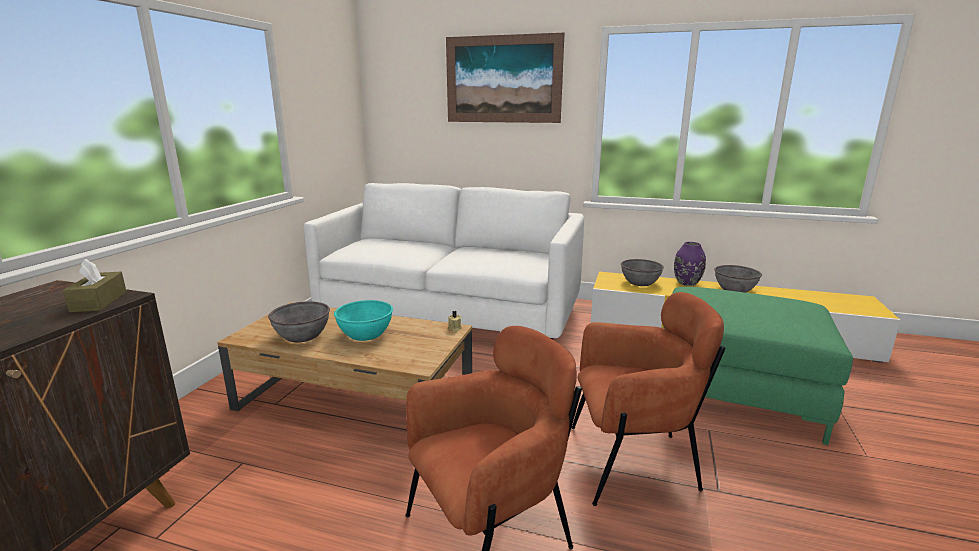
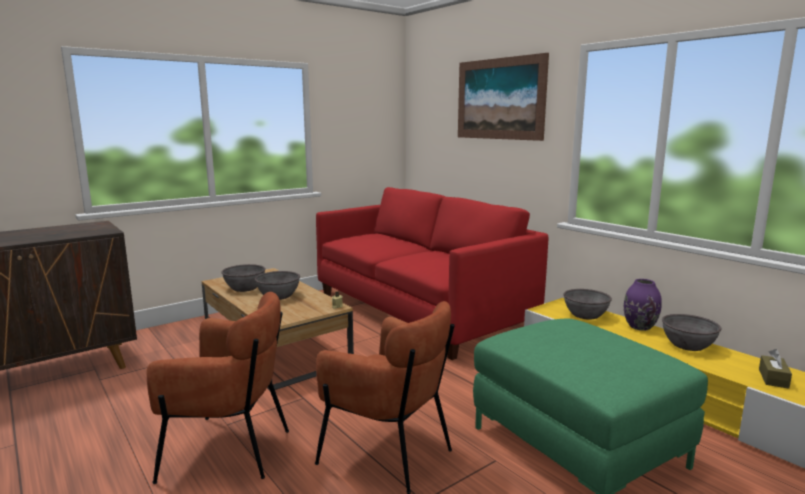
camera: 35 degrees right, 5 degrees down
brown tissue box [63,259,127,313] -> brown tissue box moved to [759,349,792,389]
white sofa [304,183,584,339] -> red sofa [316,187,548,360]
turquoise bowl [334,300,393,341] -> grey bowl [255,271,300,300]

